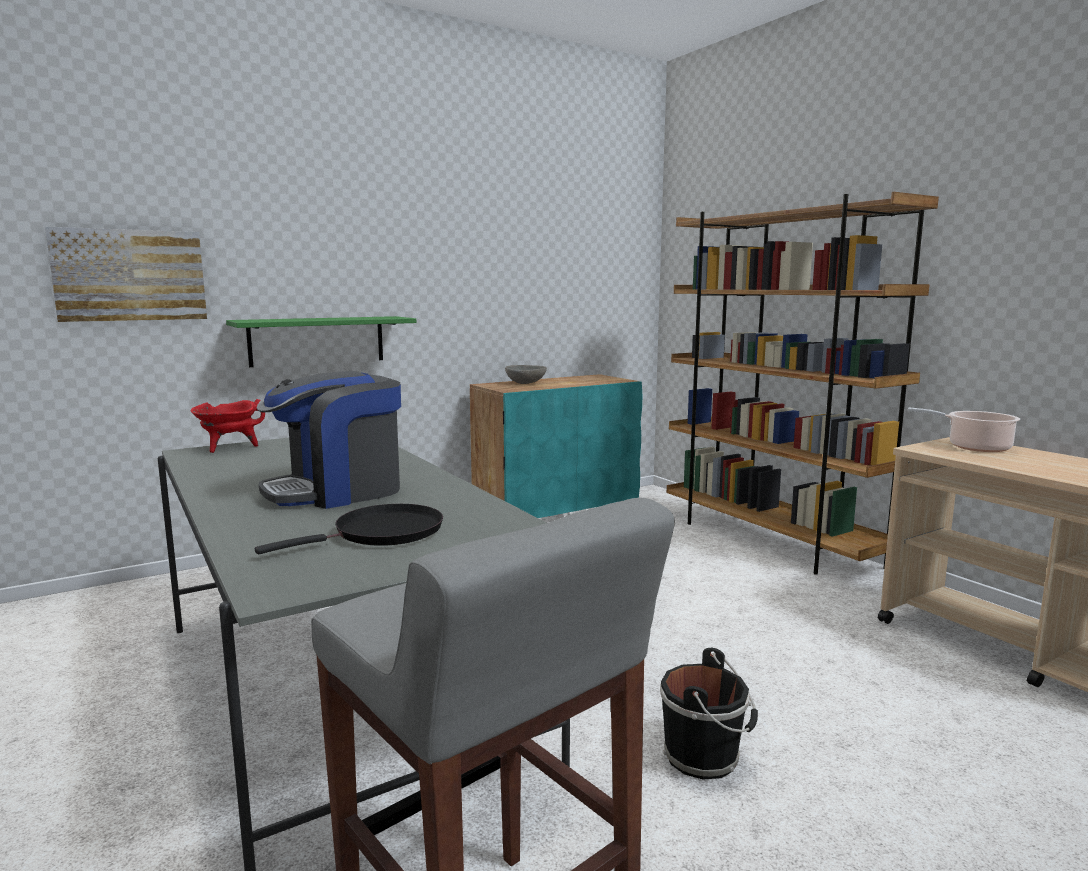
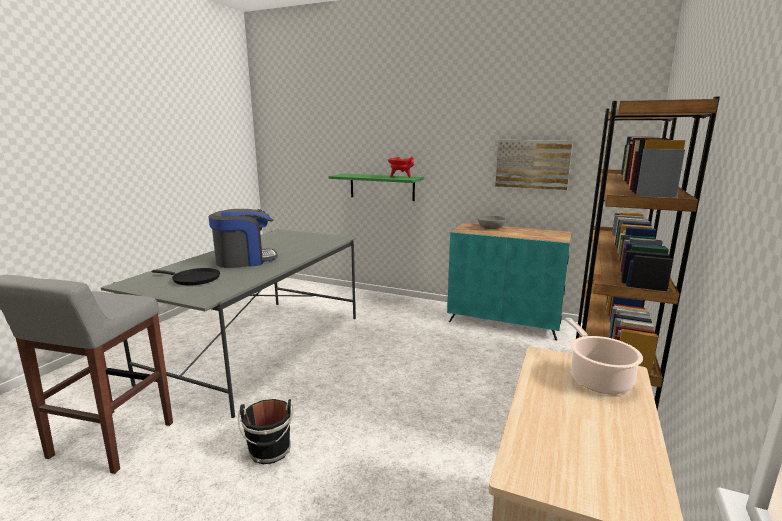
camera: 55 degrees right, 5 degrees up
picture [45,227,207,322] -> picture moved to [495,140,573,190]
red cooking pot [190,399,265,453] -> red cooking pot moved to [387,156,414,178]
coffee machine [257,371,401,509] -> coffee machine turned 135 degrees clockwise [209,209,278,268]

